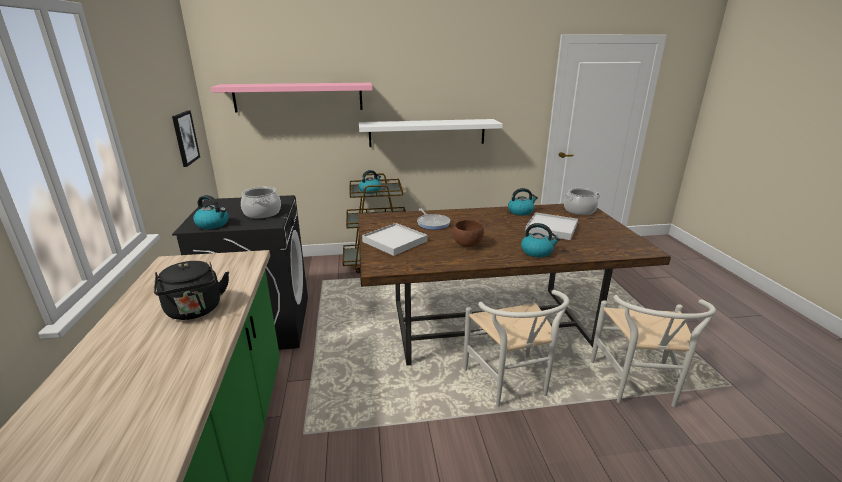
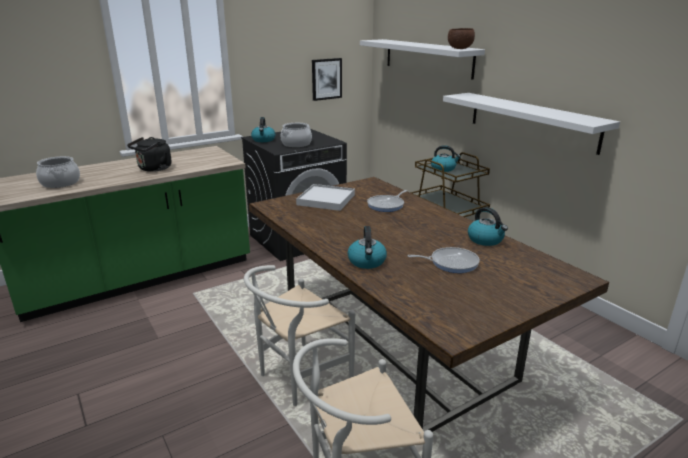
camera: 65 degrees right, 0 degrees up
pink shelf [211,83,373,112] -> white shelf [360,39,485,80]
brown bowl [453,220,484,247] -> brown bowl moved to [448,28,475,49]
white tray [525,212,578,240] -> frying pan [408,247,480,273]
cooking pot [564,188,600,215] -> cooking pot moved to [36,156,80,188]

